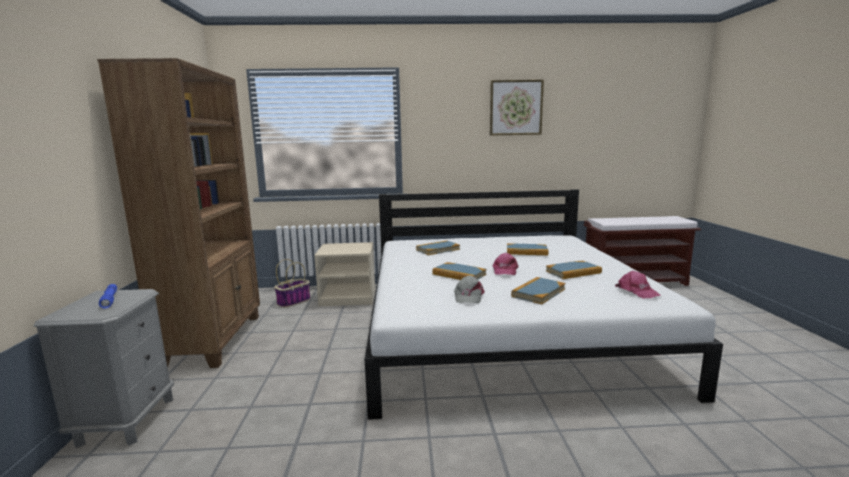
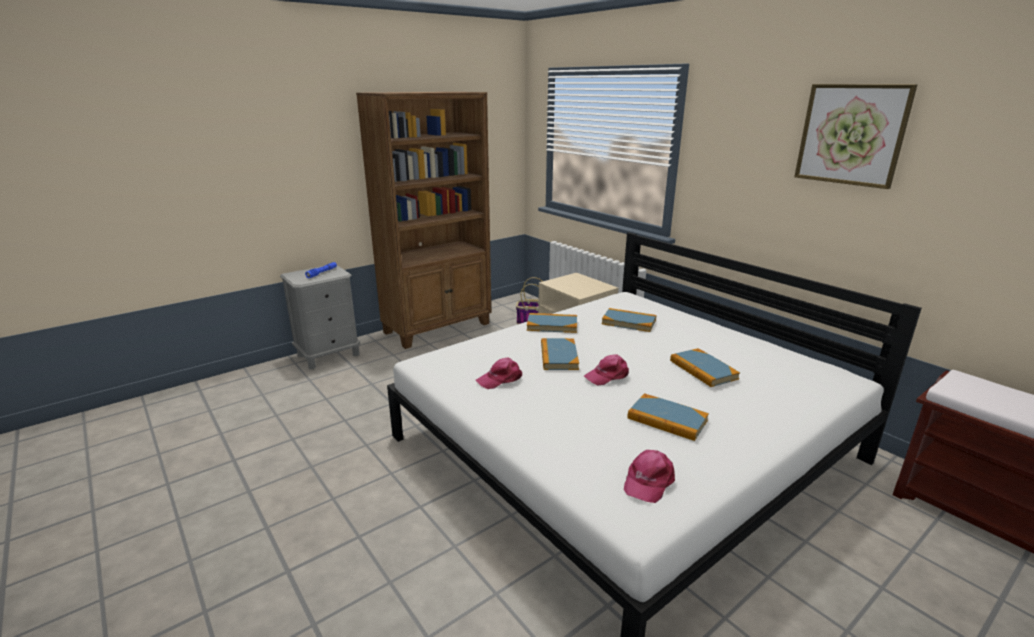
camera: 55 degrees right, 10 degrees up
grey cap [454,275,485,304] -> pink cap [476,357,522,389]
book [511,277,566,304] -> book moved to [527,313,577,333]

